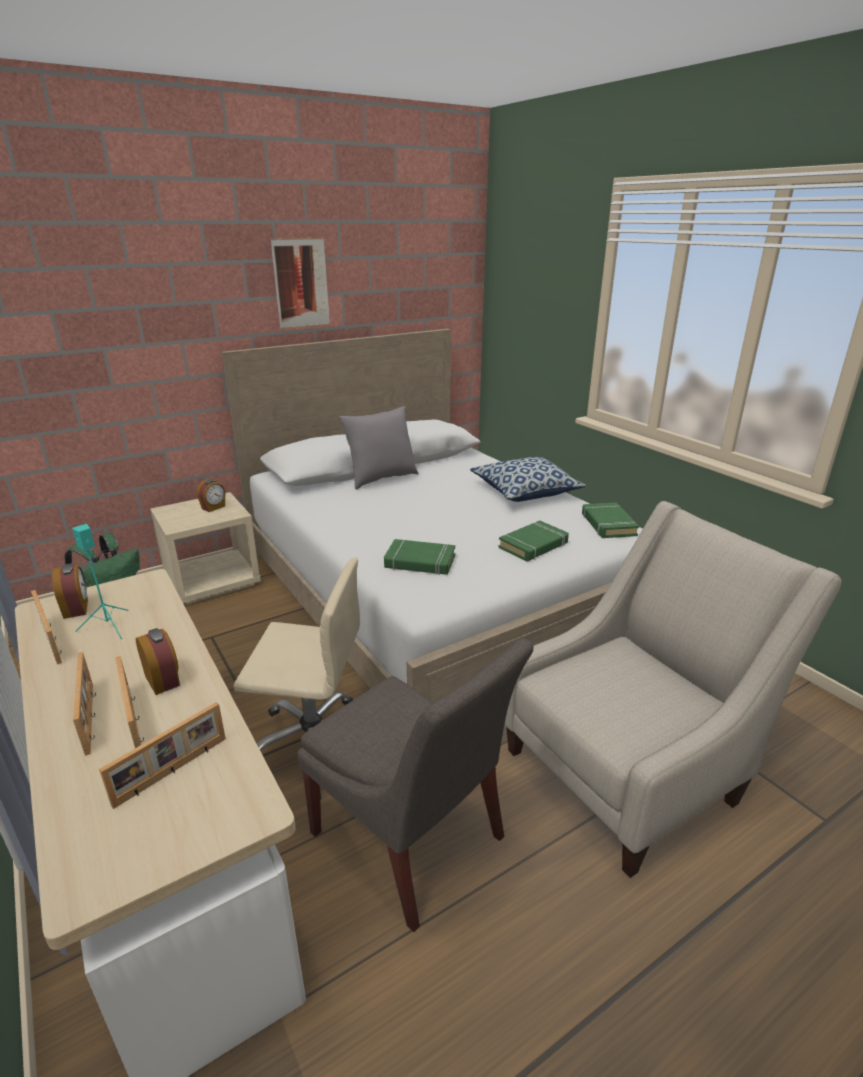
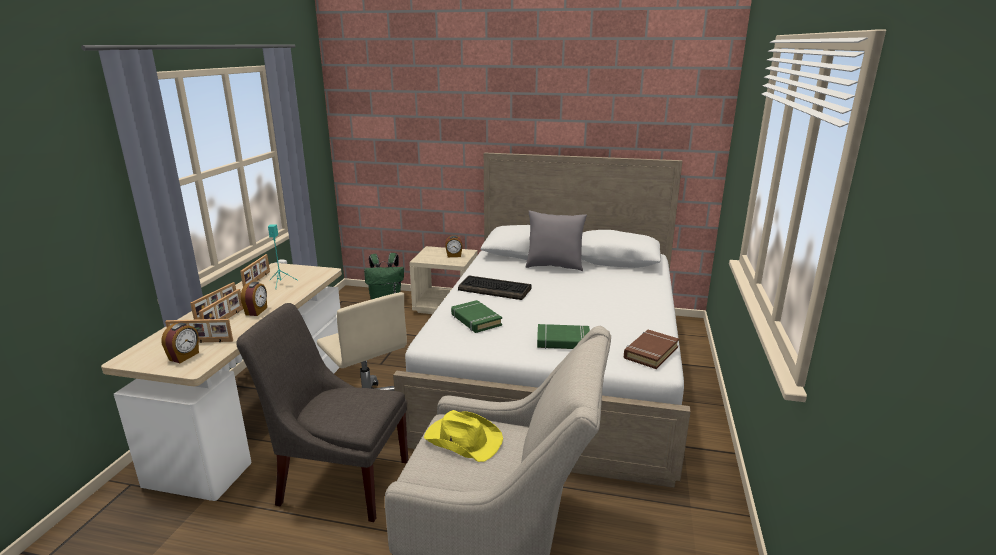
camera: 45 degrees right, 5 degrees down
alarm clock [52,563,88,619] -> alarm clock moved to [161,323,199,363]
picture [270,237,330,329] -> none
grey chair [297,638,533,932] -> grey chair turned 105 degrees clockwise [236,303,408,522]
pillow [470,457,586,502] -> none
green book [582,502,639,538] -> brown book [624,330,679,369]
none -> yellow hat [424,410,503,462]
none -> keyboard [458,275,531,300]

